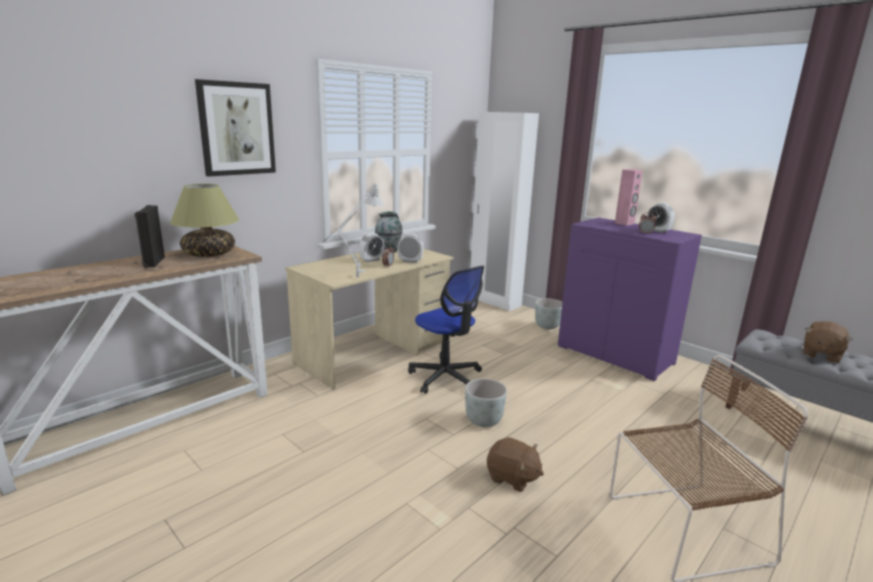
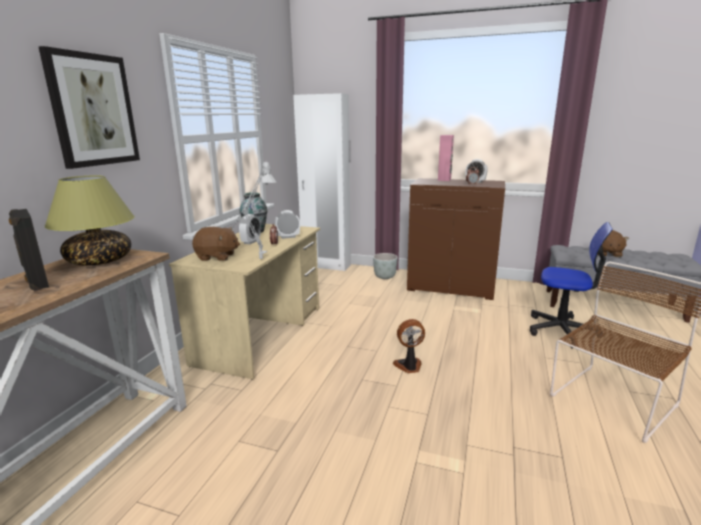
camera: 25 degrees left, 0 degrees up
office chair [408,265,484,394] -> office chair moved to [530,222,613,349]
grey planter [465,379,507,427] -> fan [393,319,425,373]
brown plush toy [487,437,544,492] -> brown plush toy moved to [192,227,240,261]
purple cabinet [558,218,702,381] -> brown cabinet [407,178,505,300]

